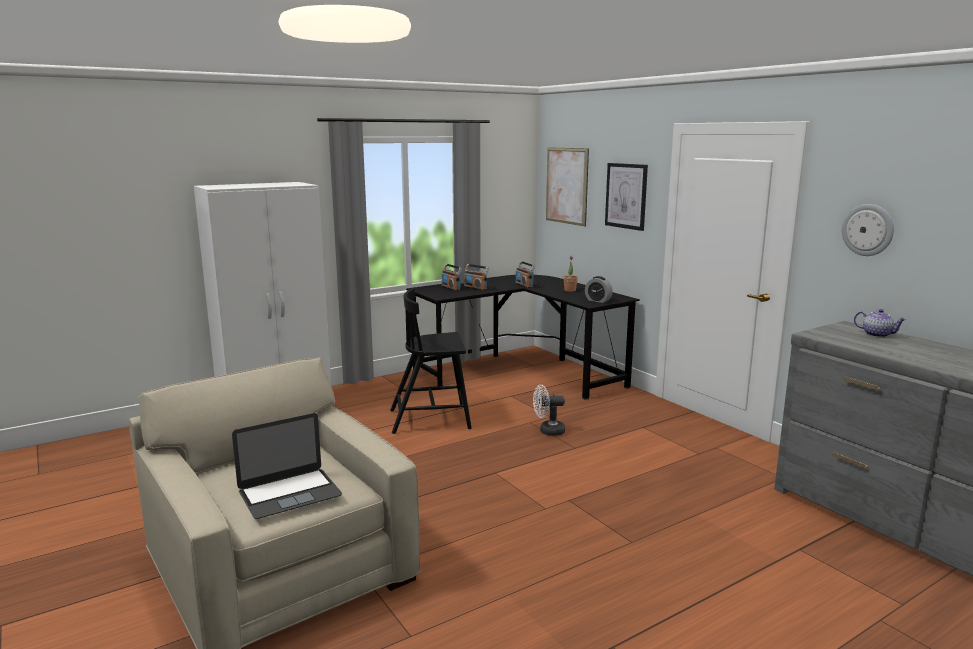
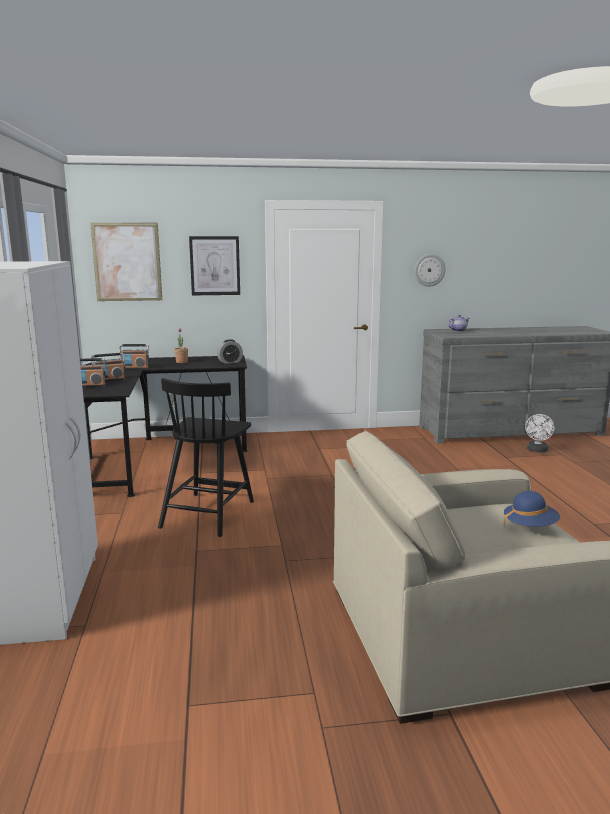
camera: 65 degrees left, 0 degrees up
laptop [232,413,342,519] -> blue hat [504,491,560,527]
white fan [533,385,565,436] -> white fan moved to [525,414,554,452]

